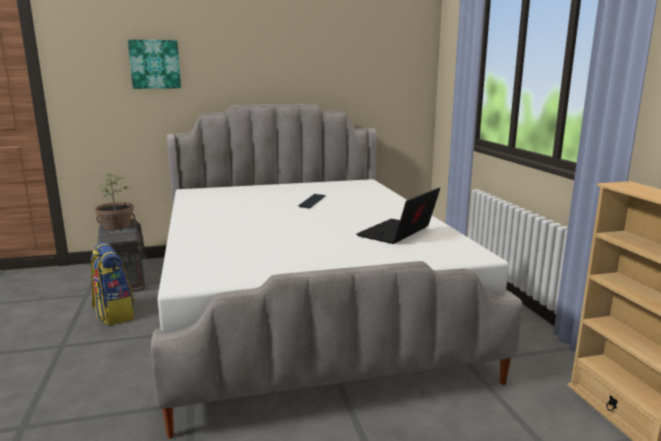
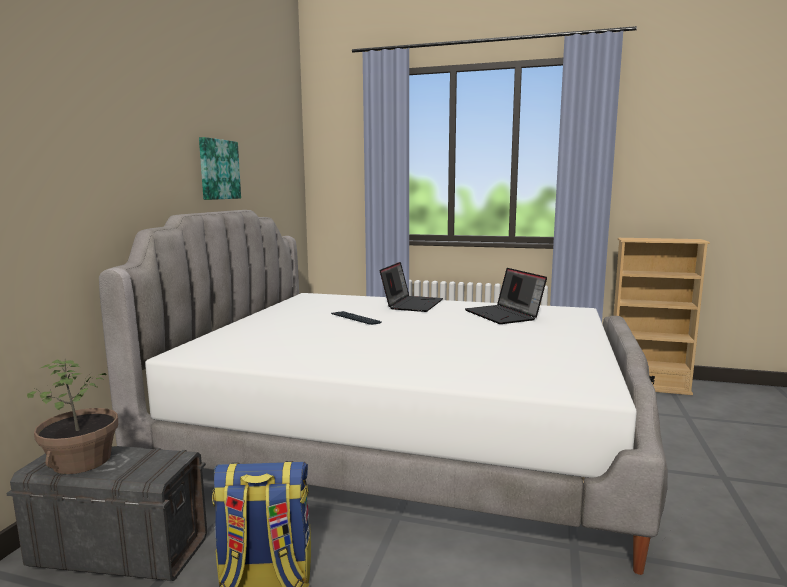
camera: 60 degrees left, 5 degrees down
picture [128,40,181,89] -> picture moved to [199,137,241,200]
none -> laptop [380,262,443,312]

